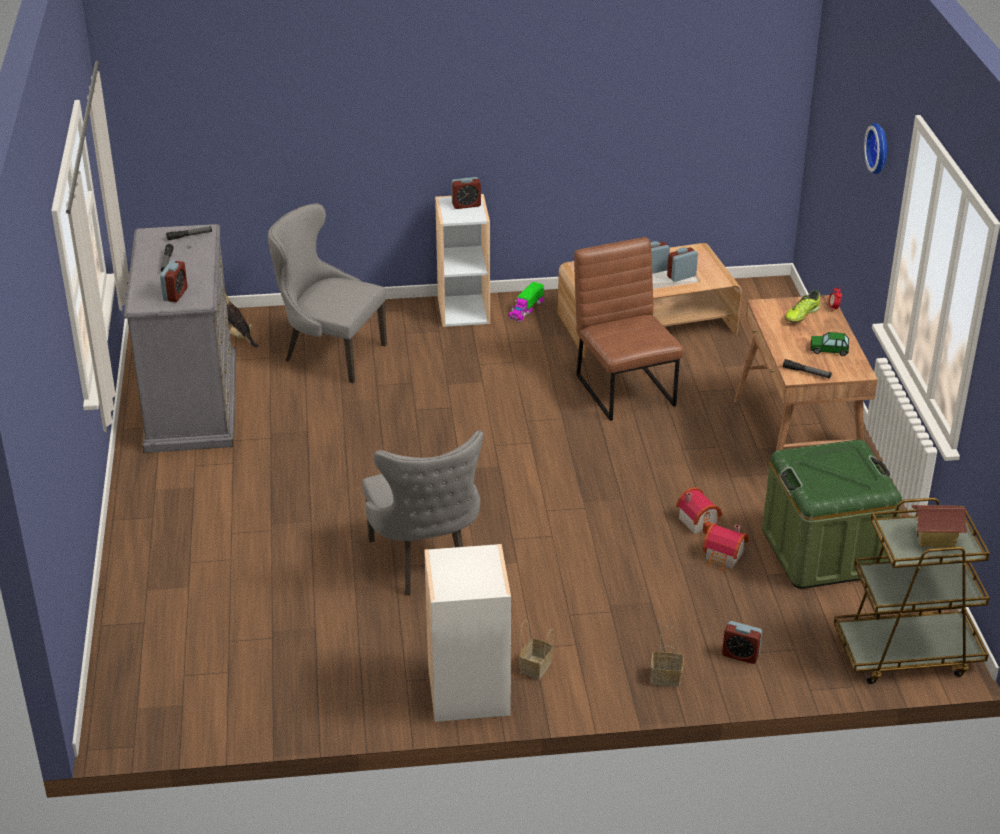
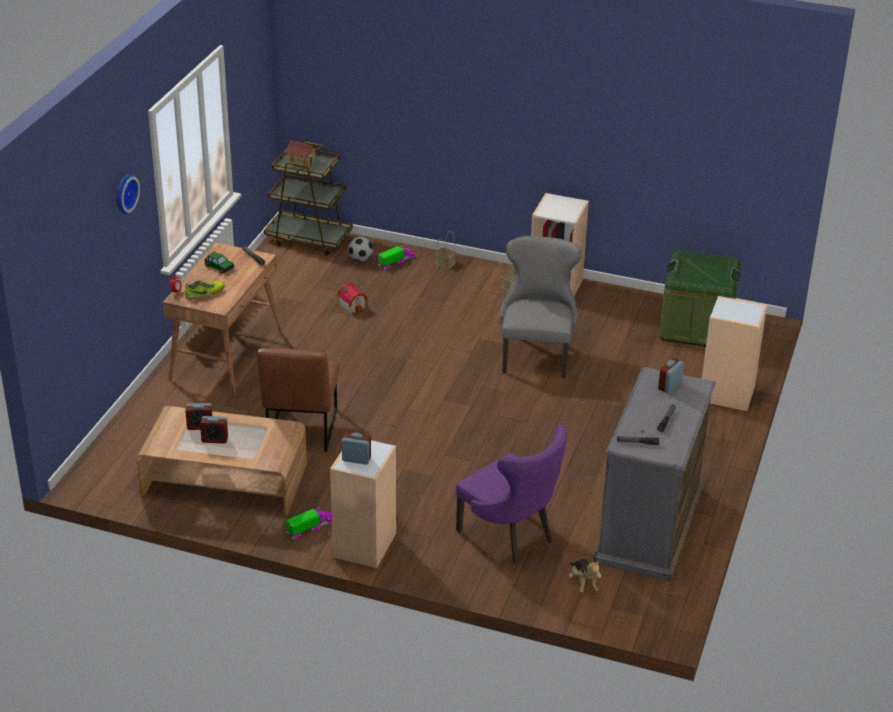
camera: 155 degrees left, 0 degrees up
grey chair [268,203,387,383] -> purple chair [456,424,566,565]
toy house [676,487,722,534] -> none
alarm clock [722,621,762,664] -> toy truck [378,245,414,270]
green storage box [762,440,902,589] -> green storage box moved to [659,250,740,347]
none -> football [348,237,373,262]
none -> bookcase [702,296,767,411]

